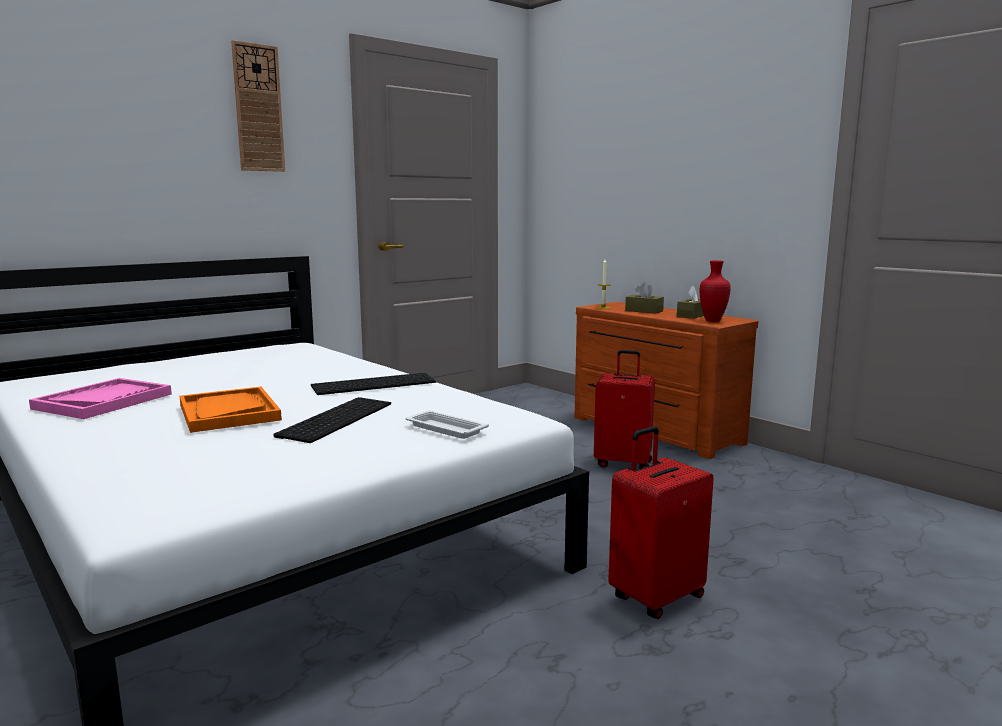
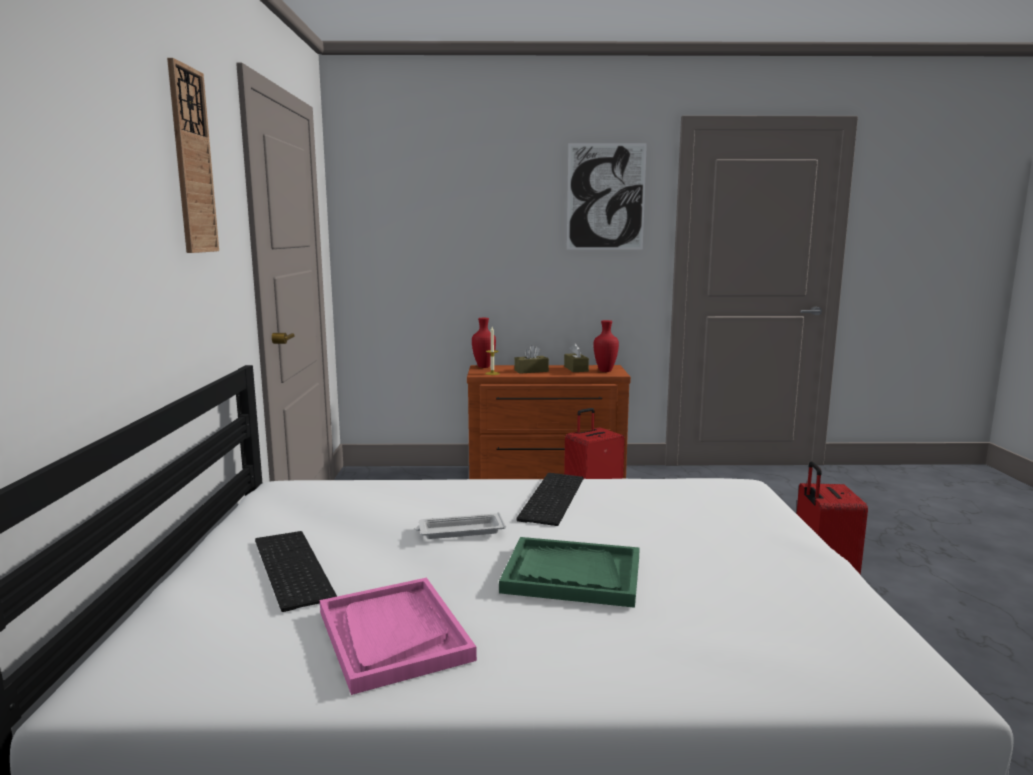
camera: 50 degrees left, 0 degrees up
orange tray [179,387,282,433] -> green tray [499,537,640,608]
keyboard [273,397,391,443] -> keyboard moved to [255,531,337,612]
white tray [406,411,489,439] -> white tray moved to [415,512,506,539]
none -> red vase [472,318,496,368]
none -> picture [567,143,647,250]

